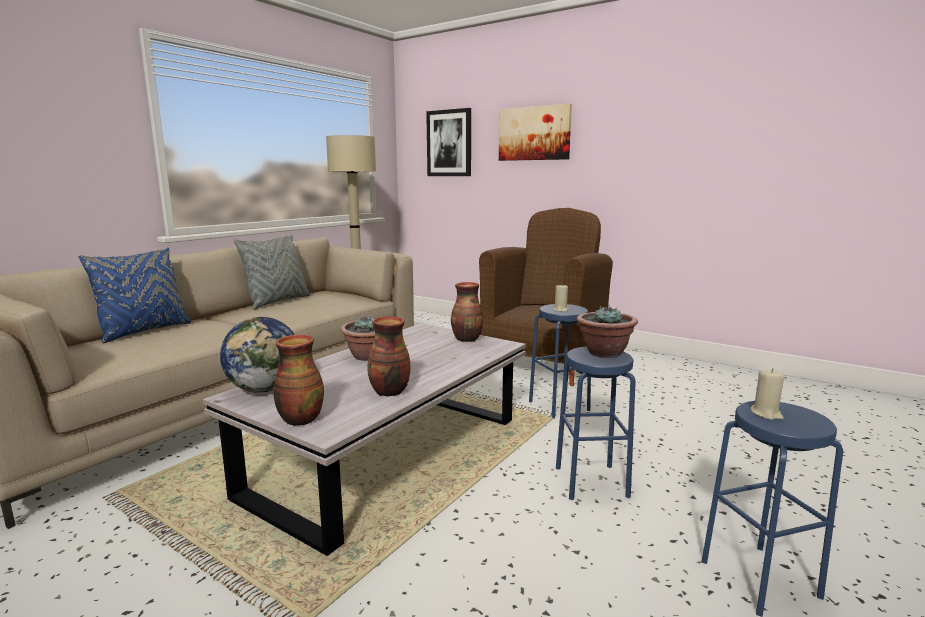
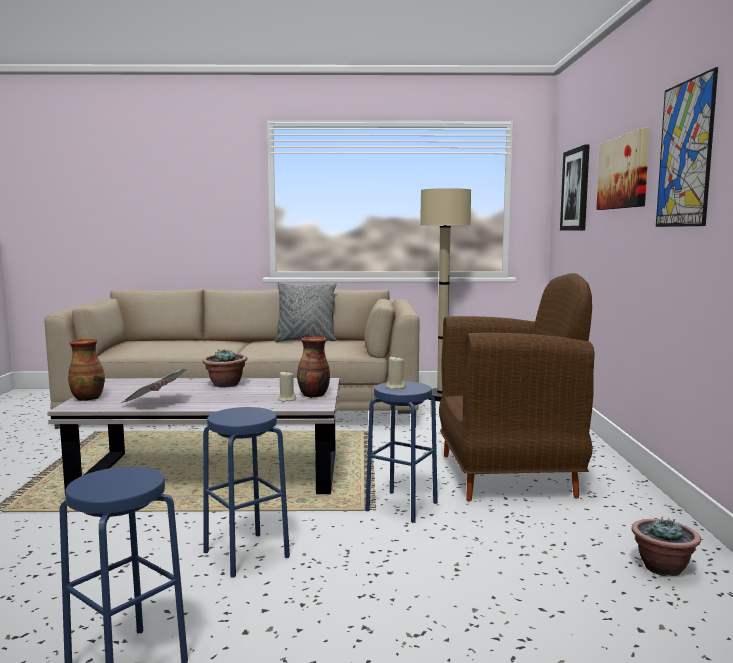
camera: 55 degrees right, 5 degrees down
blue pillow [79,248,191,343] -> none
globe [220,317,295,393] -> none
vase [367,316,410,397] -> newspaper [121,368,187,403]
potted plant [577,305,638,358] -> potted plant moved to [632,517,701,576]
beige candle [751,368,785,420] -> beige candle moved to [278,371,296,402]
none -> picture [656,67,718,227]

